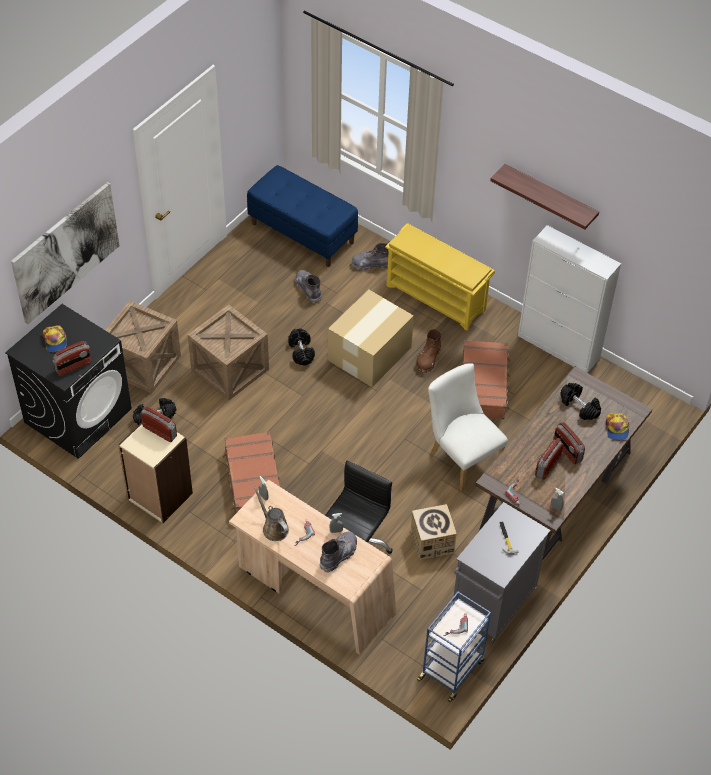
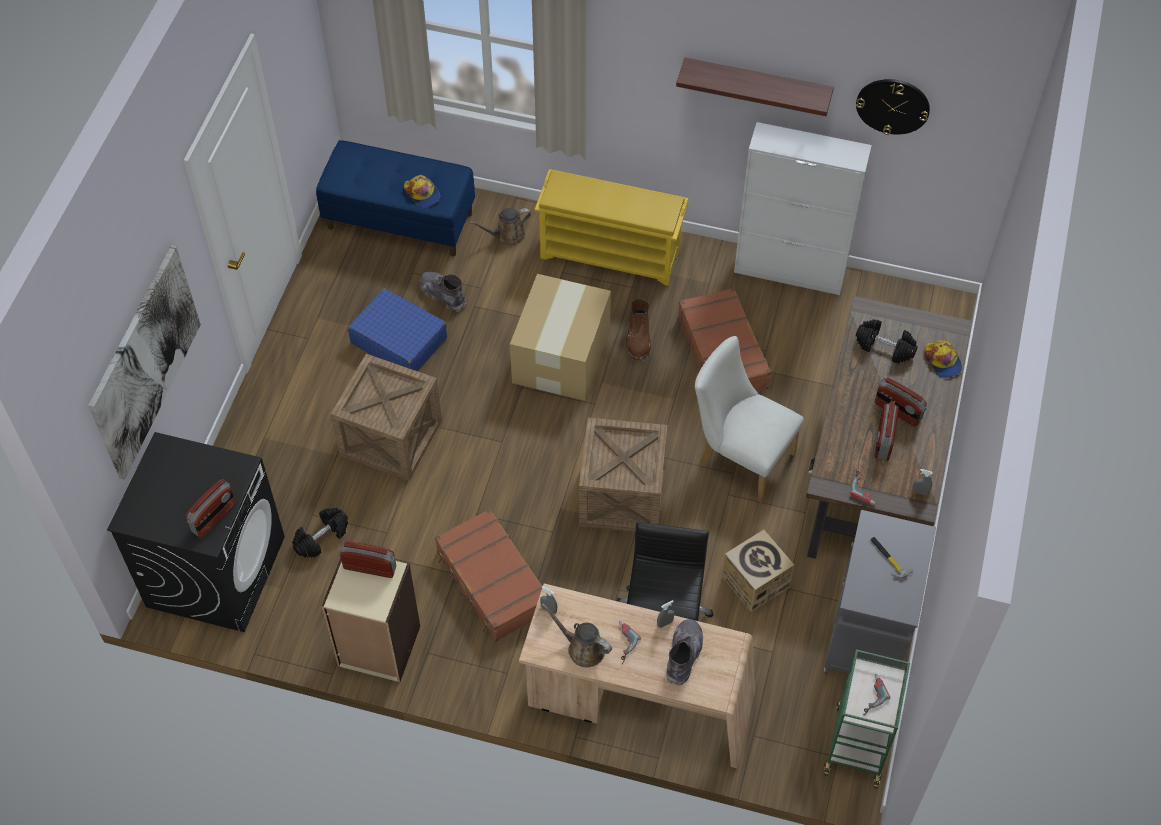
camera: 20 degrees left, 5 degrees up
cap [43,325,67,352] -> cap moved to [404,175,440,208]
crate [105,300,181,394] -> crate moved to [579,418,667,532]
black dumbbell [288,328,315,366] -> none
grey boot [351,243,389,271] -> brown watering can [469,208,531,245]
blue cart [417,592,491,702] -> green cart [824,649,910,789]
none -> blue suitcase [348,288,447,371]
none -> wall clock [856,79,930,135]

